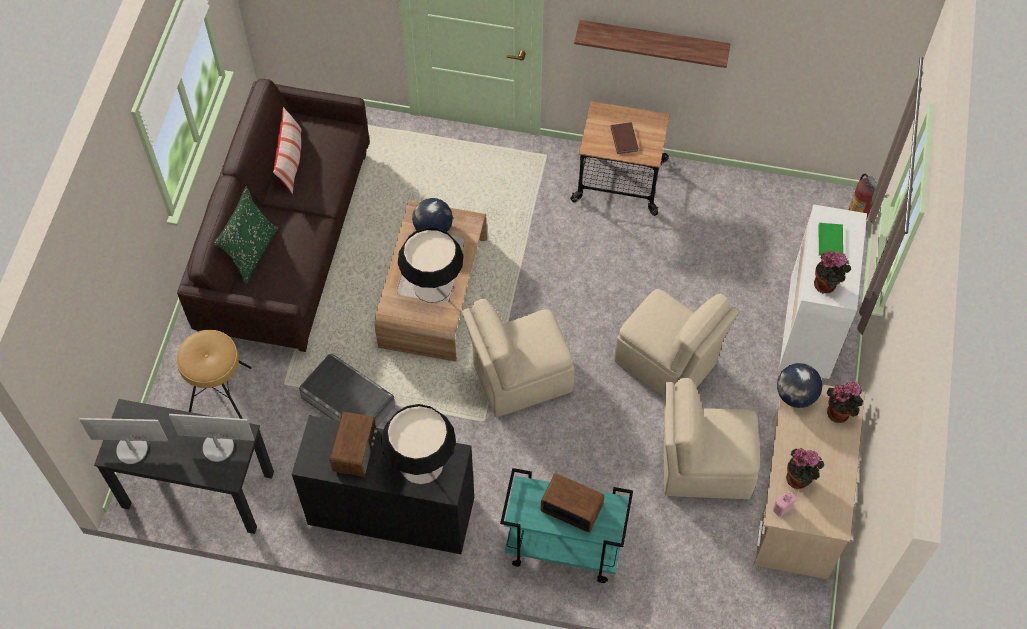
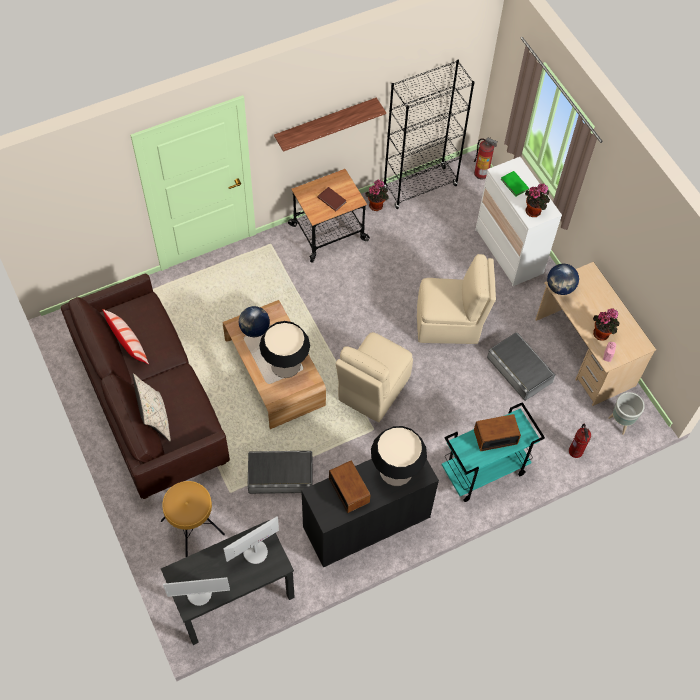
camera: 40 degrees left, 0 degrees up
monitor [79,418,168,464] -> monitor turned 150 degrees counterclockwise [163,577,230,606]
green pillow [214,186,278,285] -> beige pillow [133,373,171,442]
beige chair [664,378,760,499] -> grey storage box [487,333,555,401]
potted plant [827,381,863,423] -> potted plant moved to [365,180,389,211]
none -> black bookcase [384,60,475,209]
none -> fire extinguisher [569,424,591,458]
none -> grey planter [608,392,645,435]

